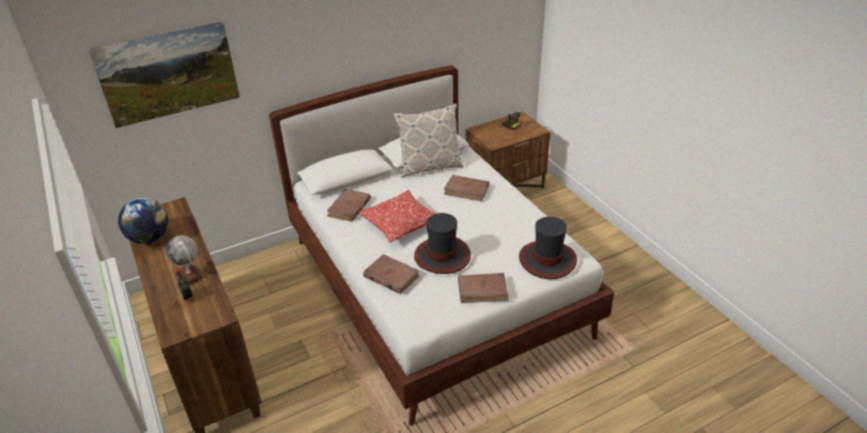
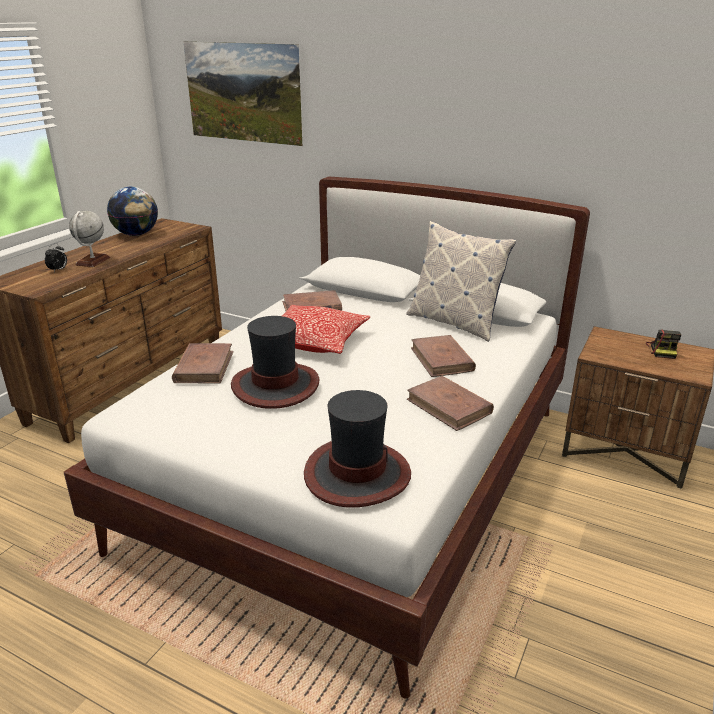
camera: 55 degrees right, 10 degrees down
brown book [458,273,509,303] -> brown book moved to [407,376,494,431]

